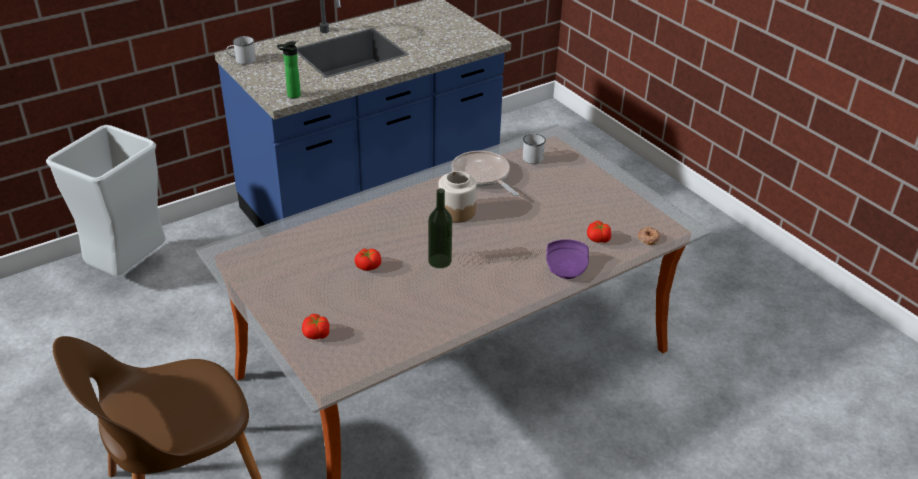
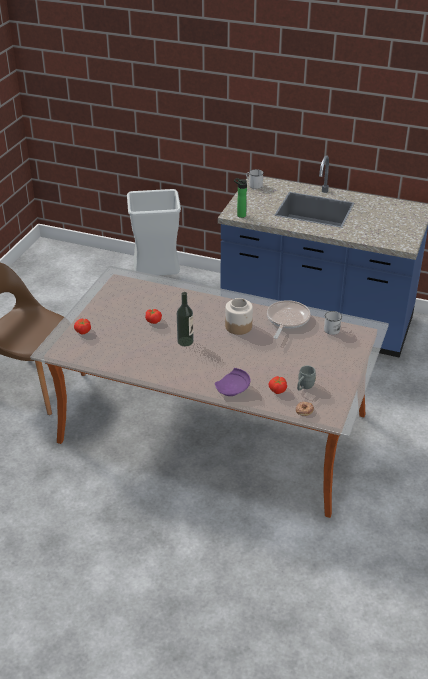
camera: 55 degrees right, 0 degrees up
none -> grey mug [297,366,316,391]

